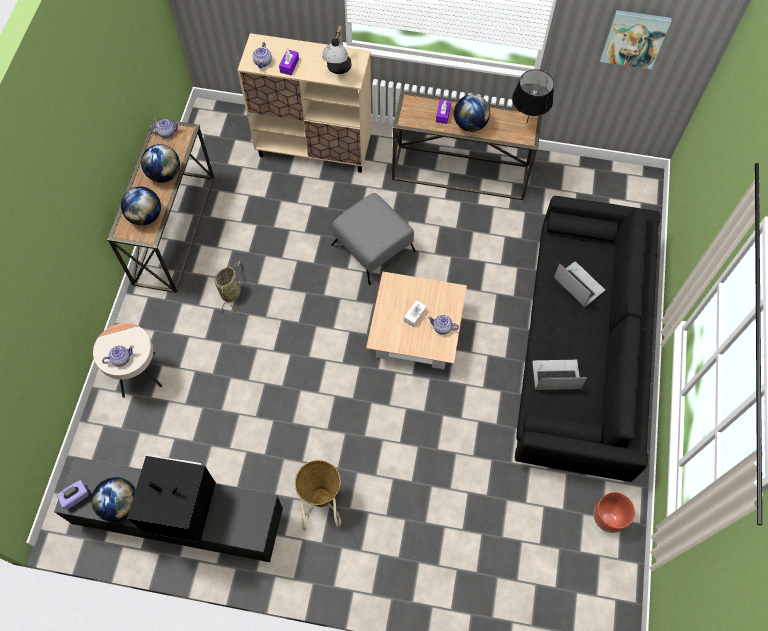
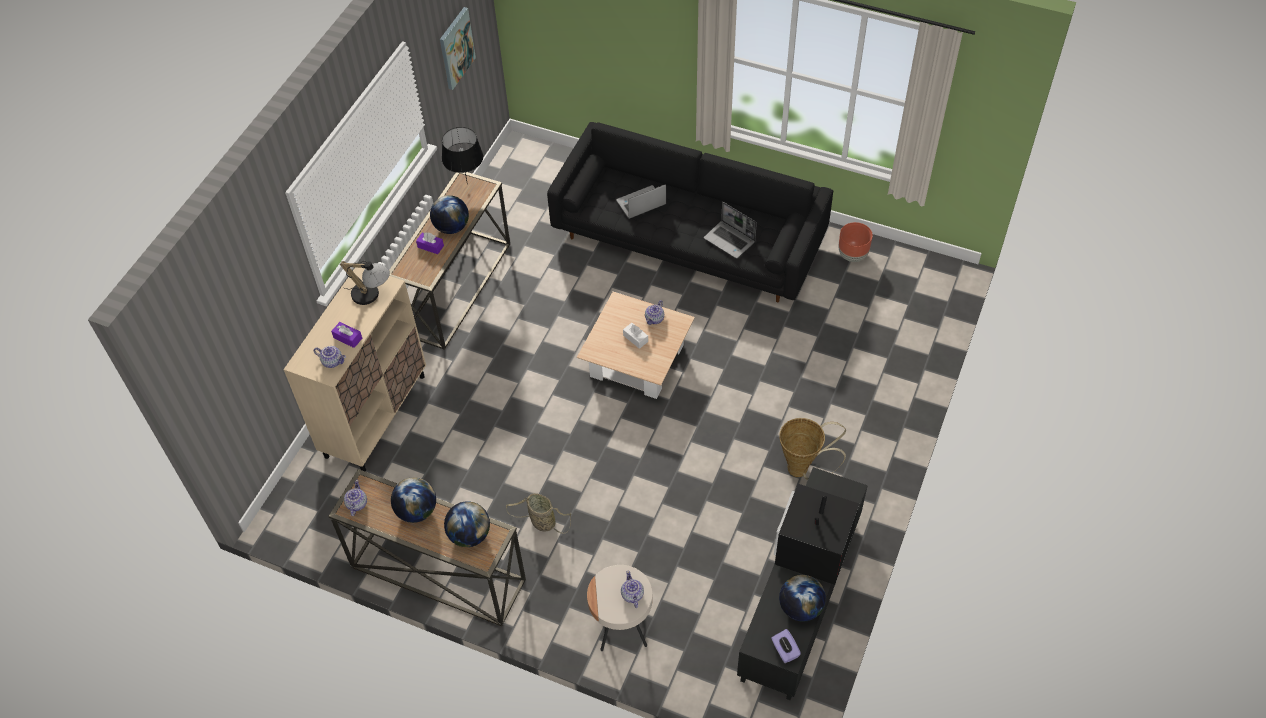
camera: 75 degrees left, 10 degrees down
grey ottoman [331,193,415,285] -> none
laptop [532,360,587,390] -> laptop turned 60 degrees counterclockwise [704,202,757,258]

